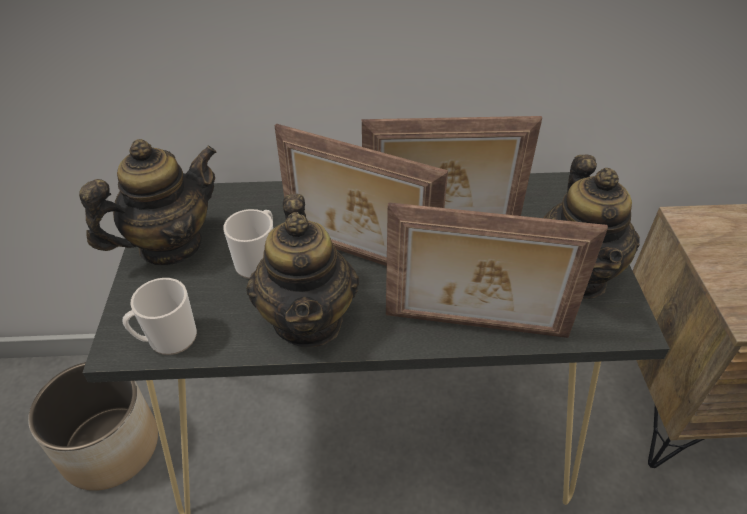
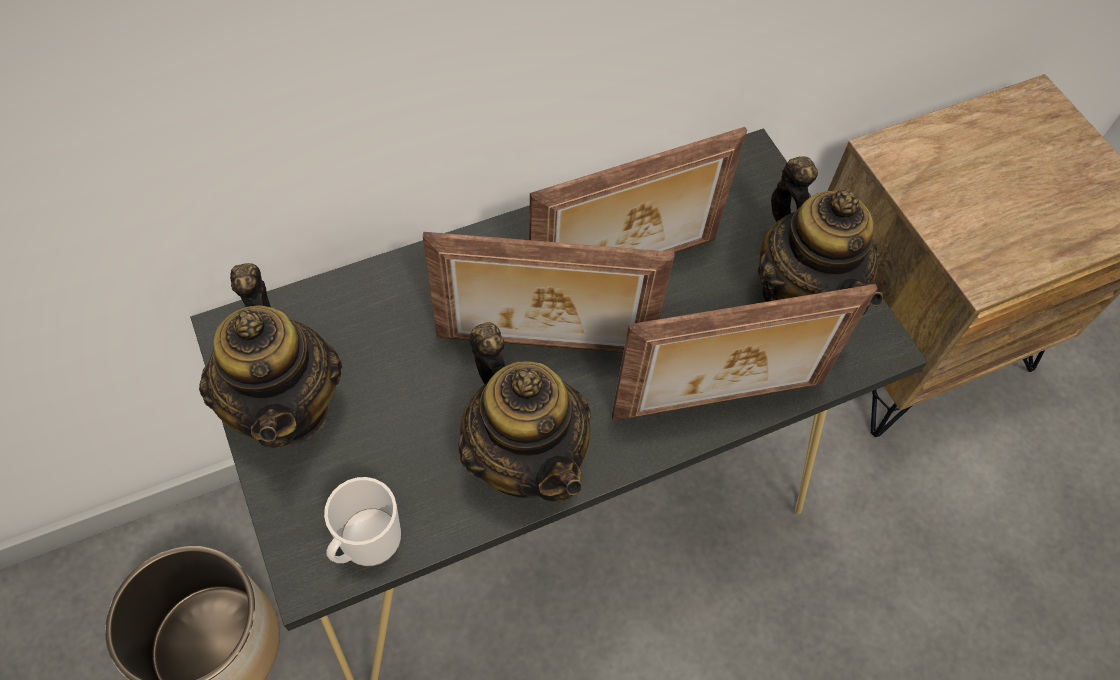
camera: 25 degrees left, 15 degrees up
teapot [79,139,217,265] -> teapot turned 135 degrees clockwise [199,263,342,448]
mug [223,209,273,279] -> none

